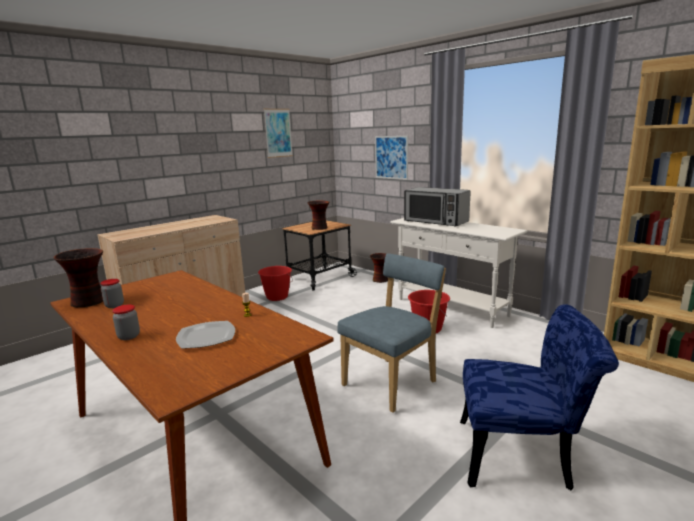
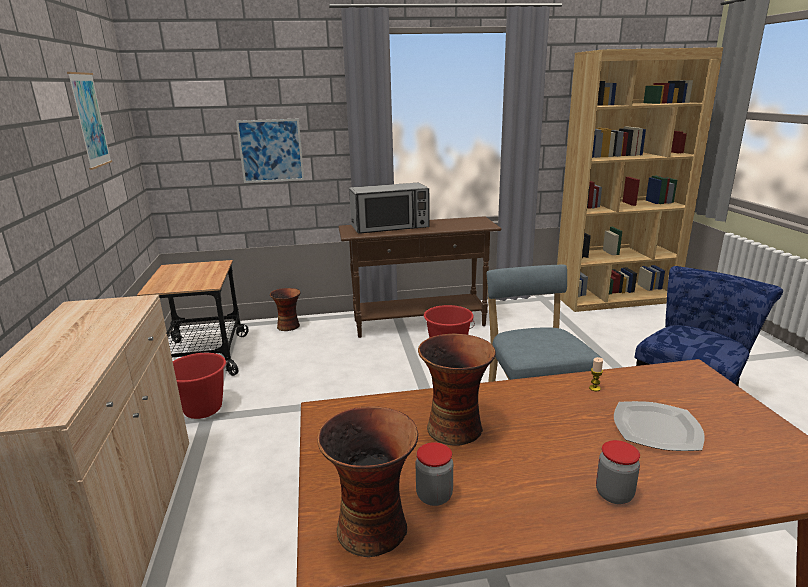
camera: 55 degrees left, 5 degrees up
vase [308,200,330,230] -> vase moved to [418,334,496,446]
white console table [390,218,527,328] -> brown console table [338,216,501,338]

